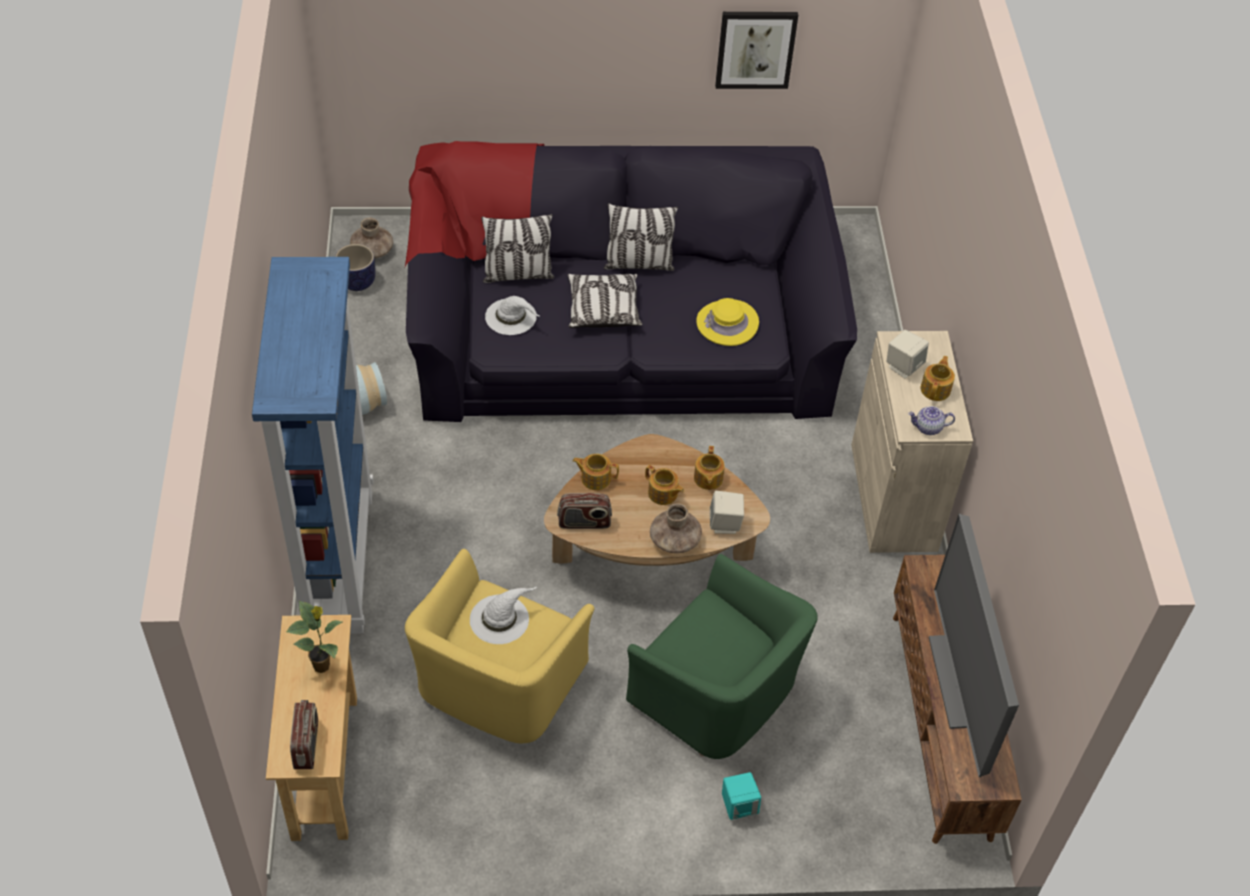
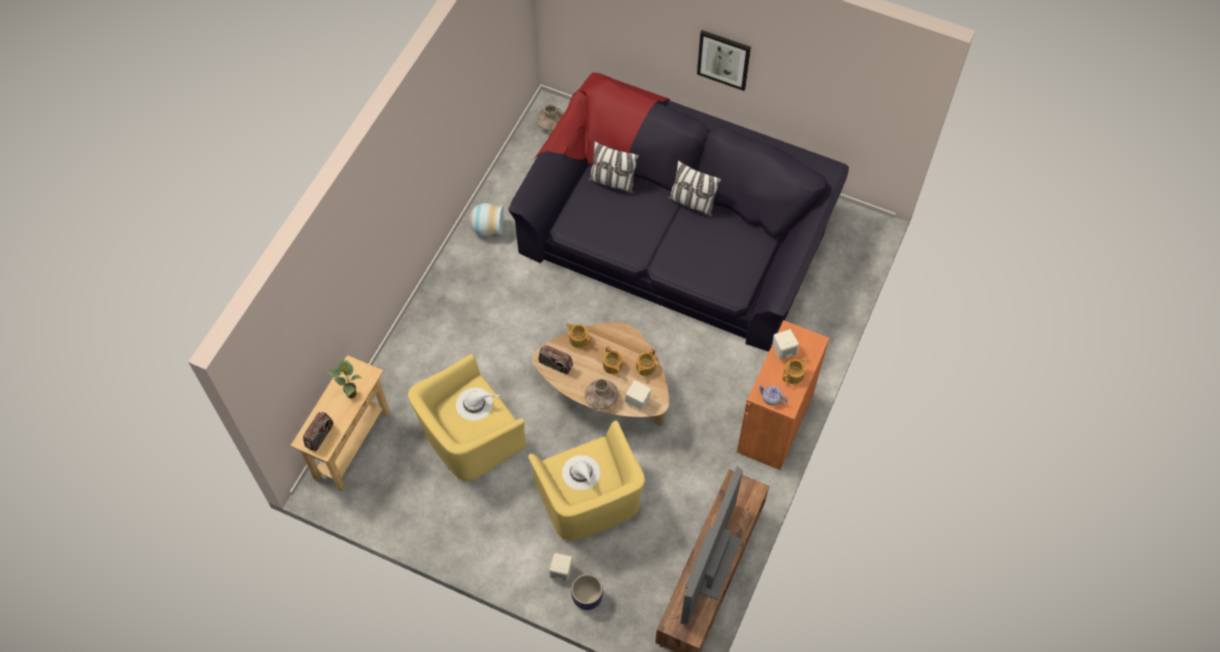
camera: 30 degrees right, 10 degrees up
blue bookcase [252,257,373,634] -> none
planter [335,244,376,291] -> planter moved to [571,574,603,610]
white hat [485,296,539,335] -> white hat moved to [562,455,600,490]
pillow [567,274,642,328] -> none
green armchair [626,554,818,759] -> yellow armchair [528,421,645,541]
yellow hat [696,298,759,346] -> none
picture [715,12,798,89] -> picture moved to [697,30,751,91]
turquoise speaker [722,772,761,820] -> beige speaker [549,553,572,582]
beige cabinet [851,331,973,553] -> orange cabinet [737,320,829,470]

